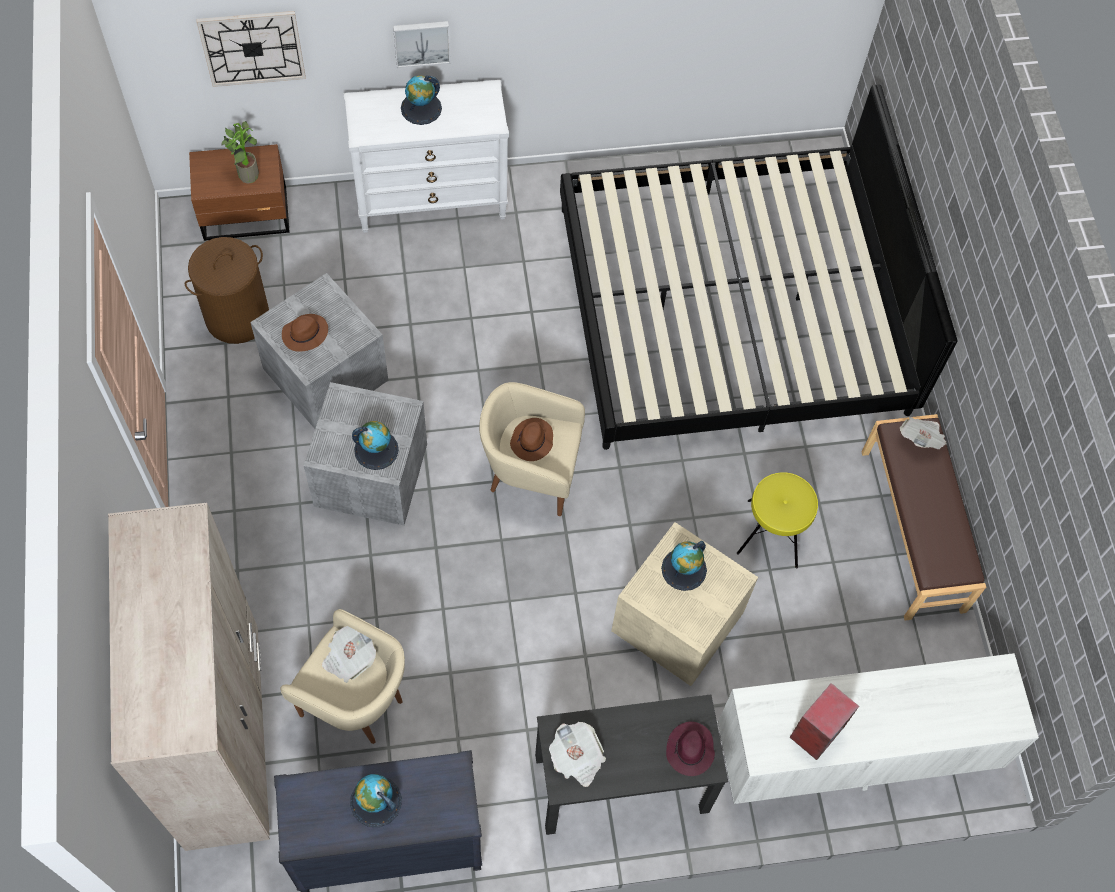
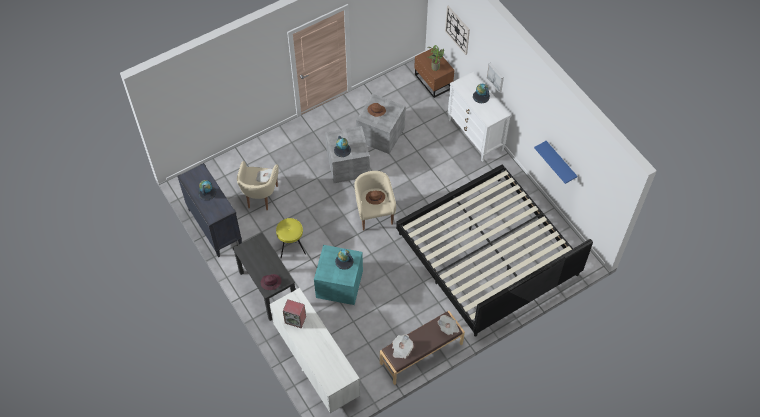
camera: 70 degrees right, 5 degrees down
beige wardrobe [108,503,270,851] -> none
brown laundry basket [185,237,269,344] -> none
newspaper [549,722,606,787] -> newspaper moved to [392,334,413,359]
beige storage box [611,522,758,686] -> turquoise storage box [314,245,363,305]
yellow stool [737,472,818,569] -> yellow stool moved to [276,218,306,258]
none -> blue shelf [534,141,577,184]

